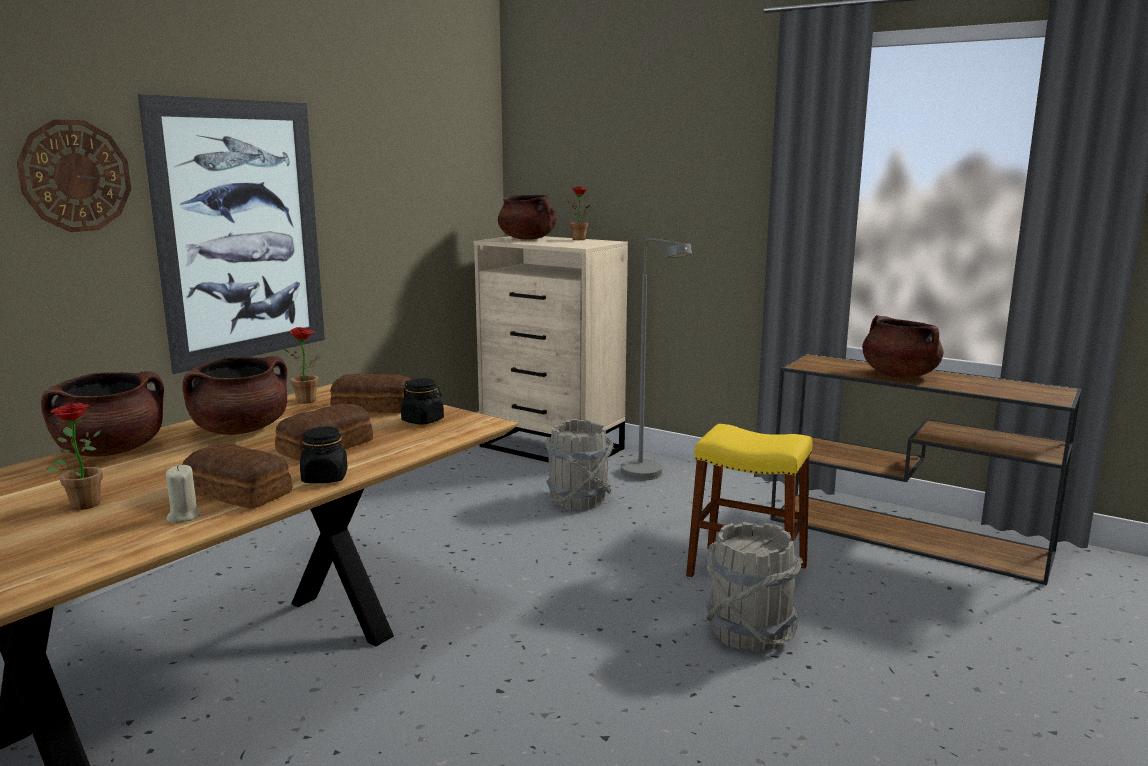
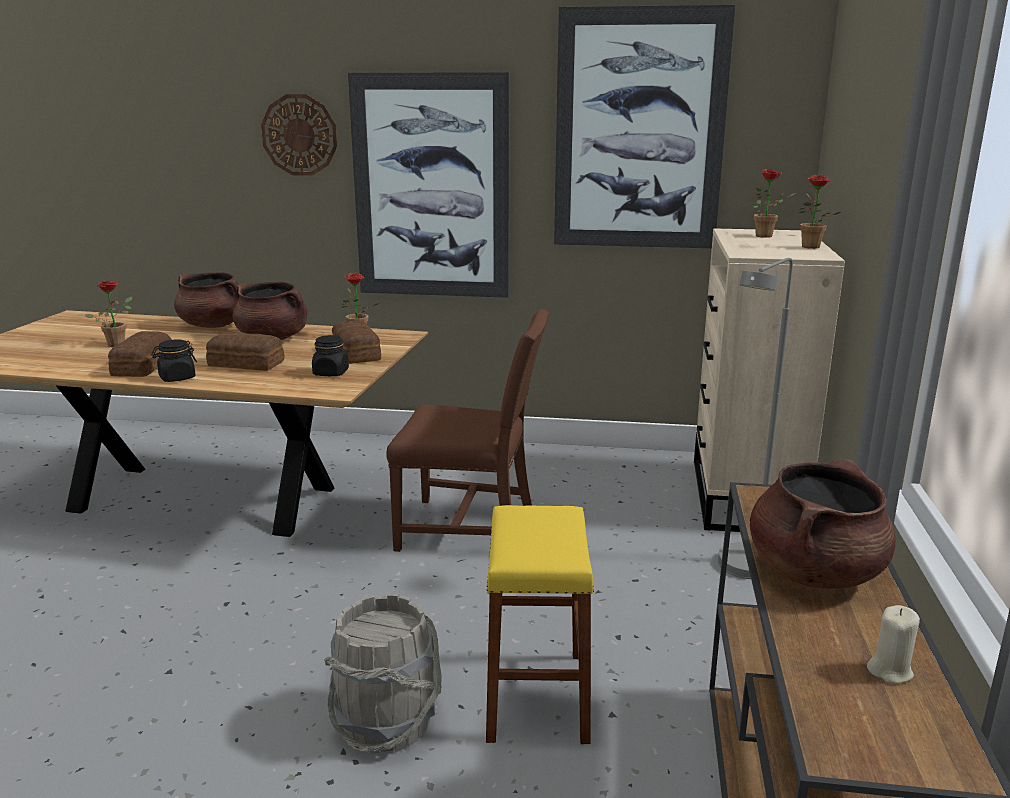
camera: 65 degrees right, 5 degrees up
beige candle [166,465,201,523] -> beige candle moved to [867,605,920,684]
brown cooking pot [498,195,556,240] -> potted plant [753,169,796,238]
grey bucket [545,419,614,510] -> none
none -> brown chair [386,309,549,552]
none -> picture [554,5,735,248]

